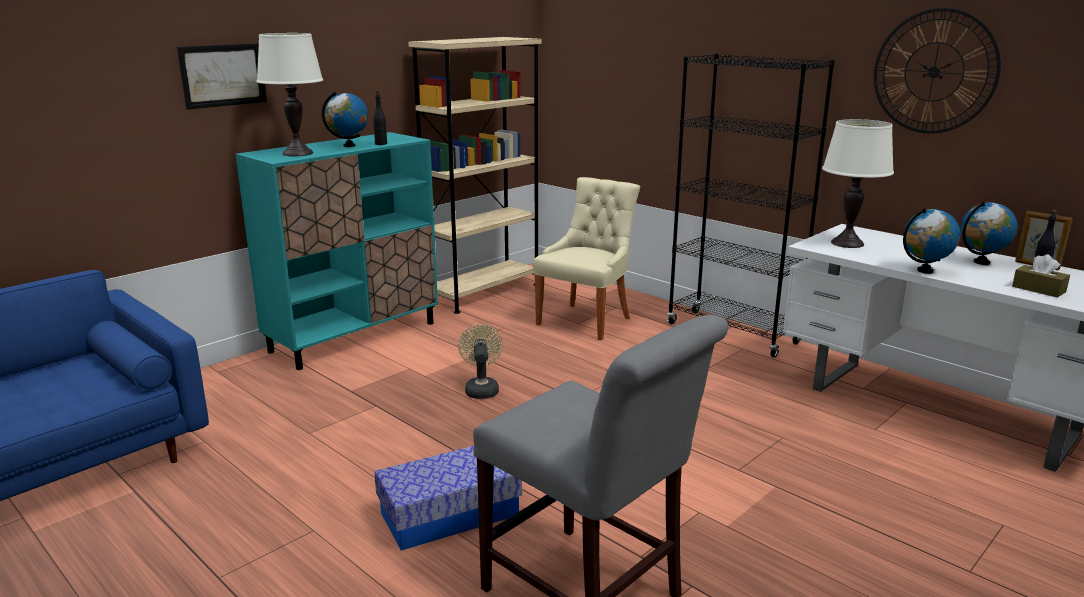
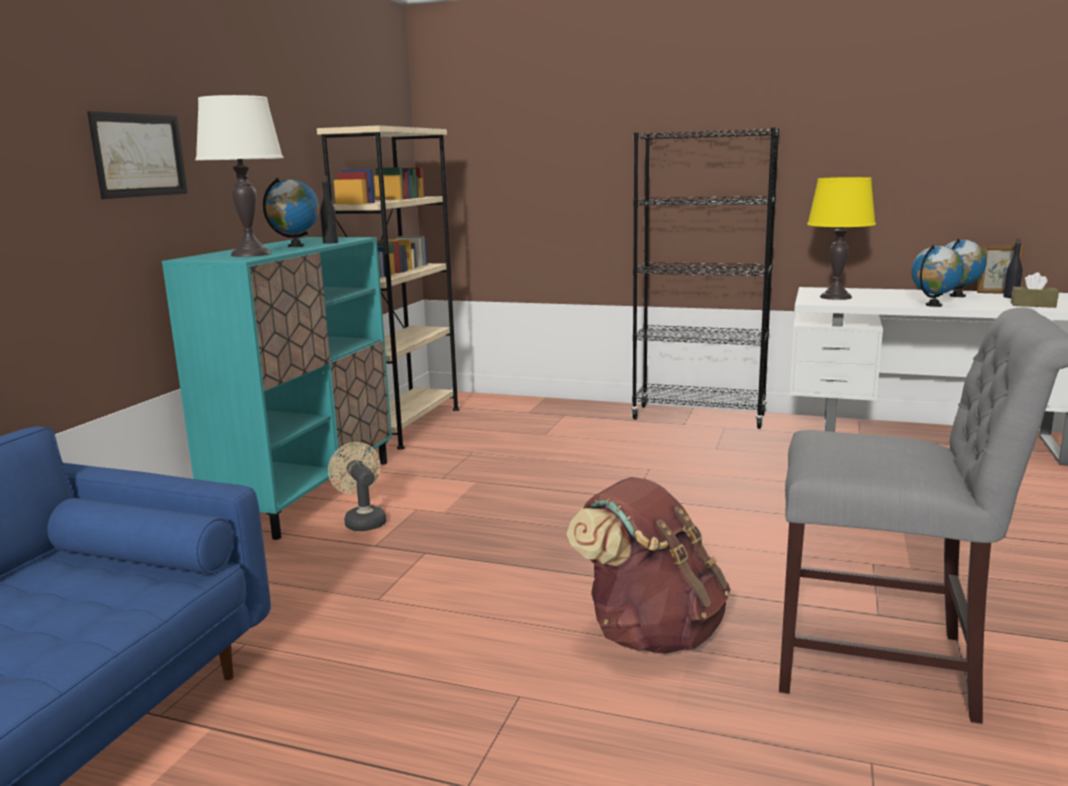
camera: 25 degrees left, 5 degrees down
storage box [374,446,522,551] -> brown backpack [566,477,731,654]
beige fan [458,324,503,399] -> beige fan moved to [328,442,386,531]
beige chair [533,177,640,340] -> none
white table lamp [822,119,894,248] -> yellow table lamp [807,177,876,300]
wall clock [874,8,1001,134] -> none

